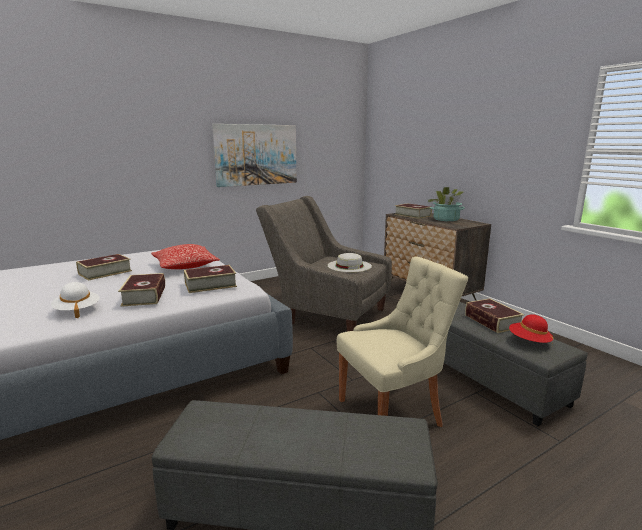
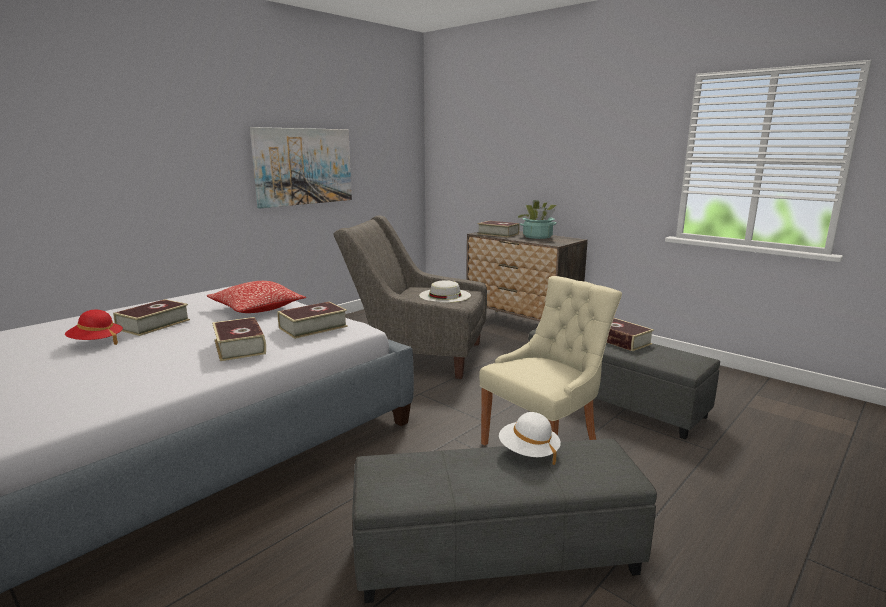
camera: 15 degrees left, 0 degrees up
white hat [51,282,99,318] -> white hat moved to [499,412,561,465]
red hat [509,314,554,346] -> red hat moved to [65,310,123,345]

